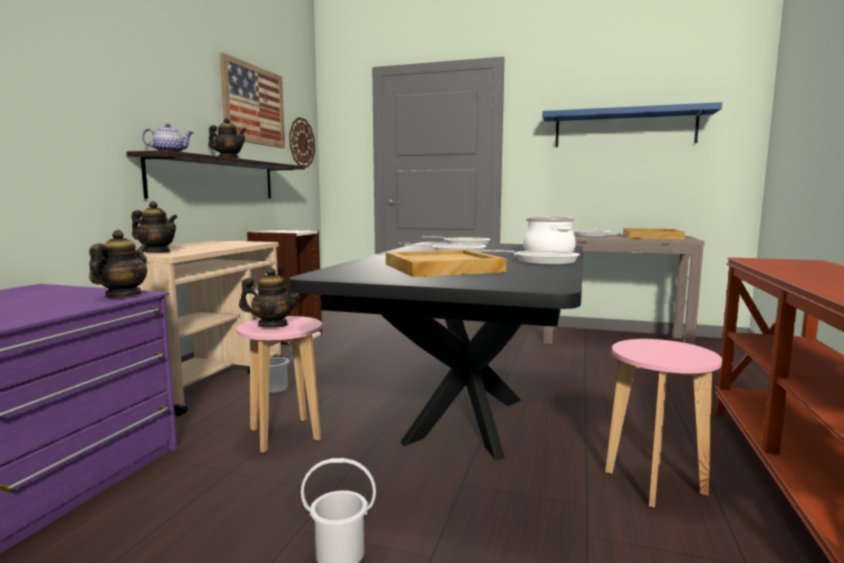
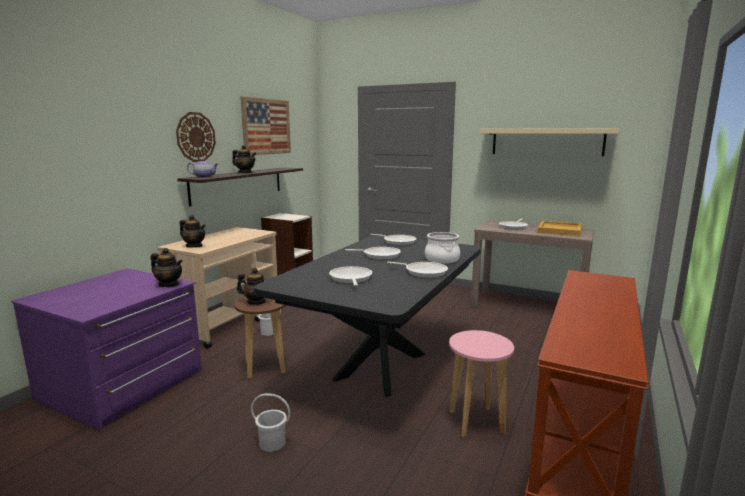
camera: 10 degrees right, 5 degrees up
teapot [89,230,147,298] -> teapot turned 90 degrees clockwise [151,248,183,287]
pink stool [237,316,322,453] -> brown stool [235,297,286,379]
wall clock [289,117,315,168] -> wall clock moved to [176,112,216,162]
beige tray [386,249,506,277] -> frying pan [329,266,372,286]
blue shelf [542,102,722,147] -> beige shelf [479,128,619,156]

